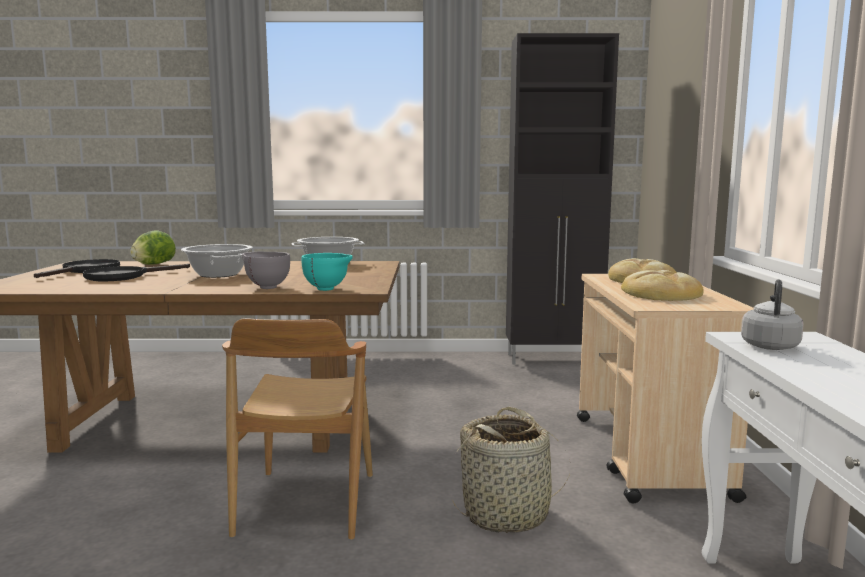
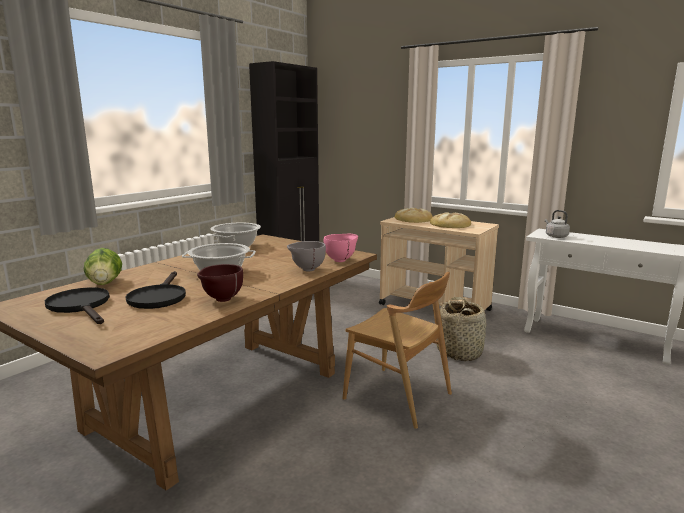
camera: 55 degrees left, 5 degrees up
turquoise bowl [301,253,353,291] -> pink bowl [324,234,358,262]
none -> brown bowl [197,264,243,302]

